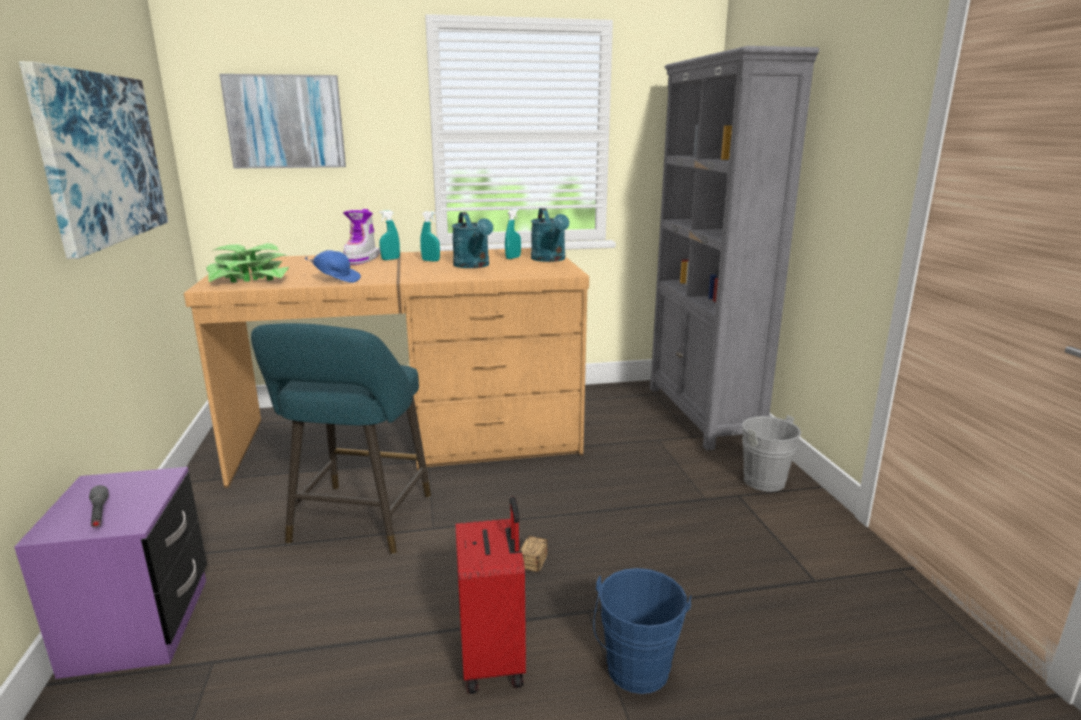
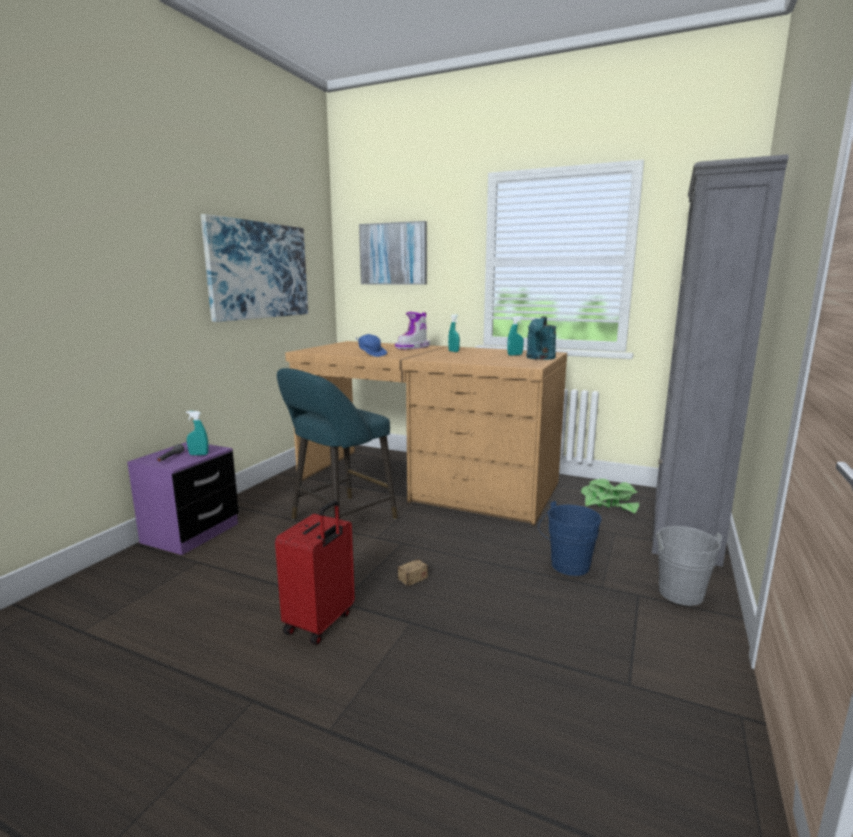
camera: 35 degrees right, 5 degrees down
potted plant [207,243,289,283] -> potted plant moved to [581,479,639,513]
turquoise spray bottle [379,210,400,260] -> turquoise spray bottle moved to [186,411,209,456]
turquoise watering can [452,212,493,268] -> none
blue bucket [593,568,691,694] -> blue bucket moved to [538,501,602,576]

